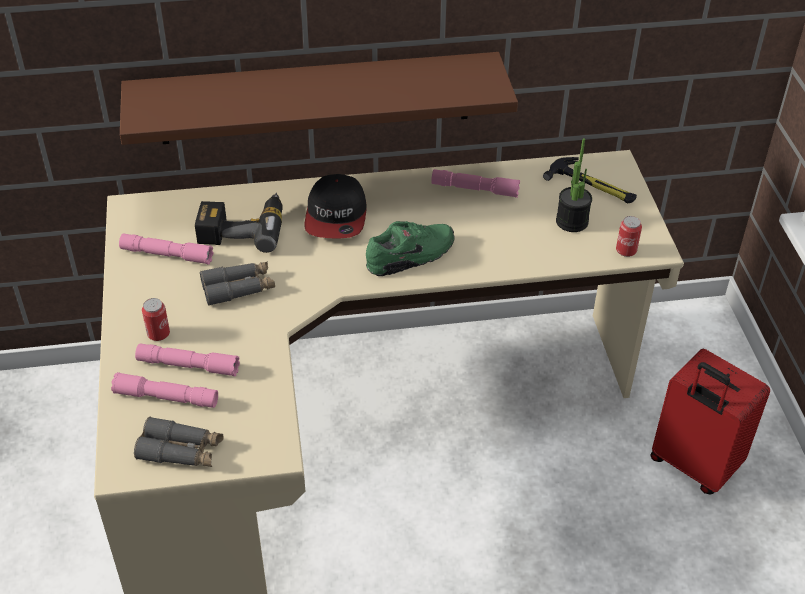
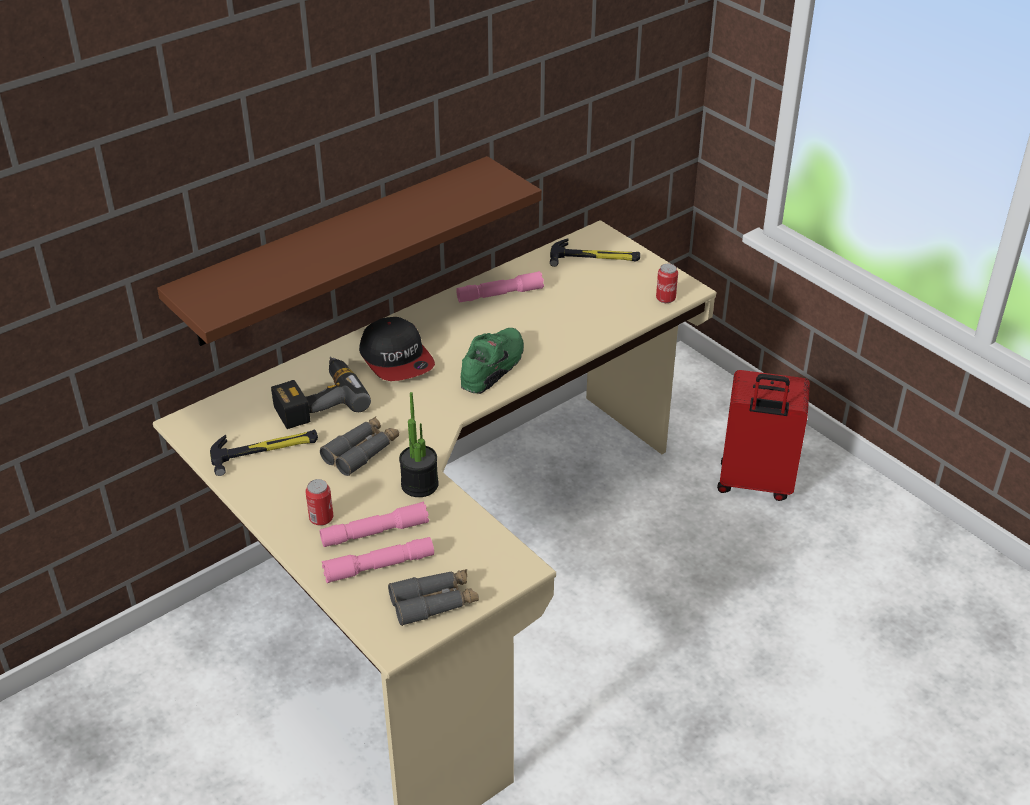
camera: 30 degrees left, 5 degrees down
pink flashlight [119,234,213,265] -> hammer [210,430,318,476]
potted plant [556,138,592,232] -> potted plant moved to [399,392,439,497]

